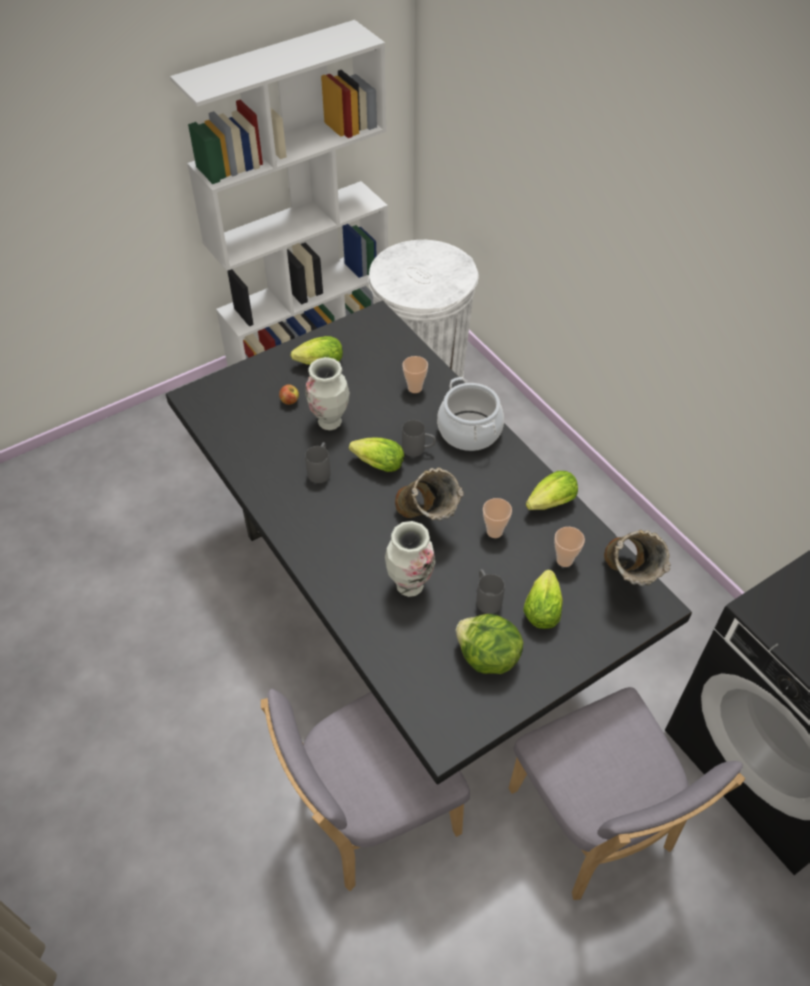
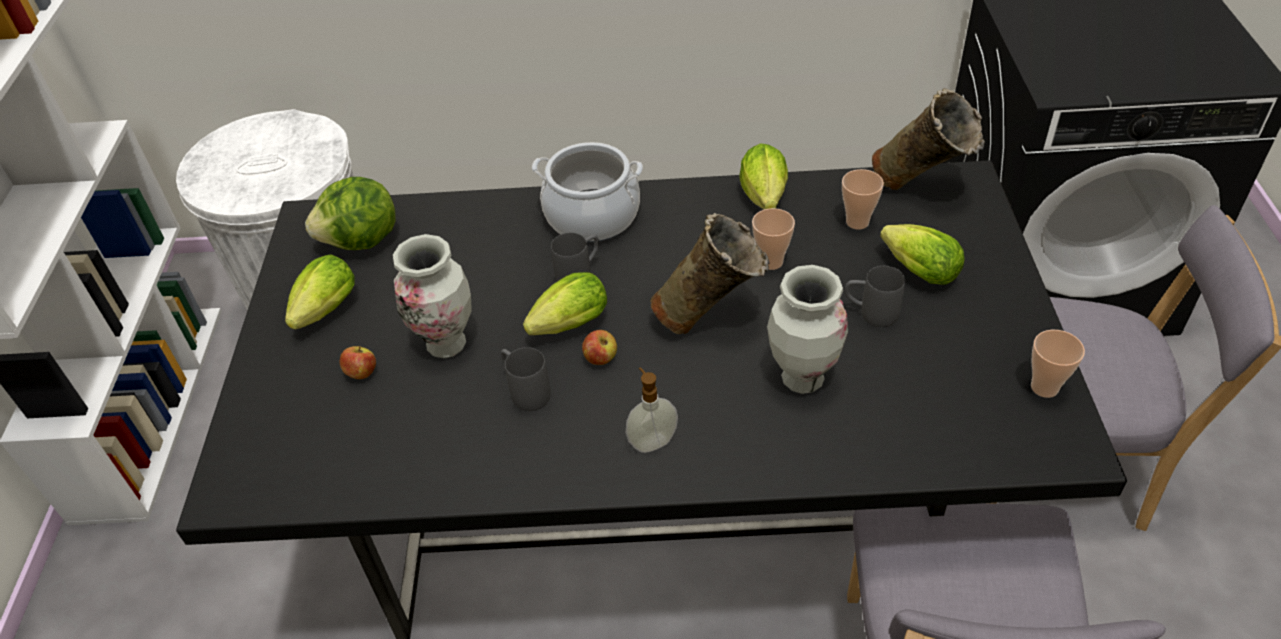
camera: 55 degrees left, 5 degrees down
cup [402,356,428,393] -> cup moved to [1031,330,1085,398]
lettuce [455,614,523,674] -> lettuce moved to [305,177,396,250]
none -> apple [582,330,617,365]
none -> soap dispenser [626,367,678,453]

